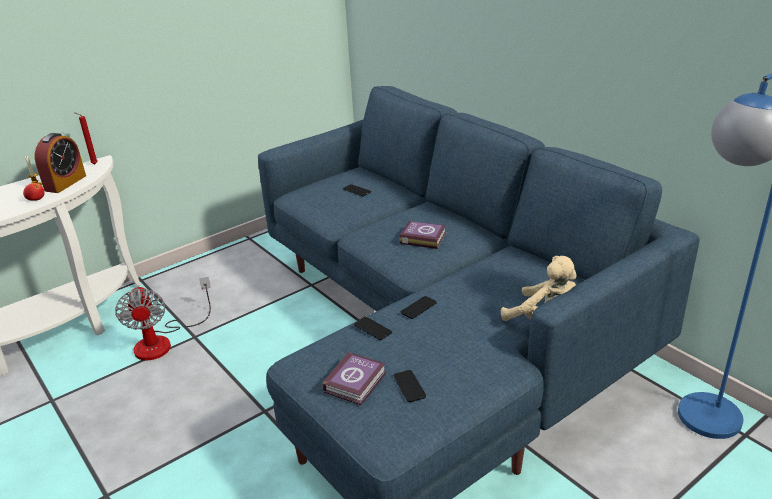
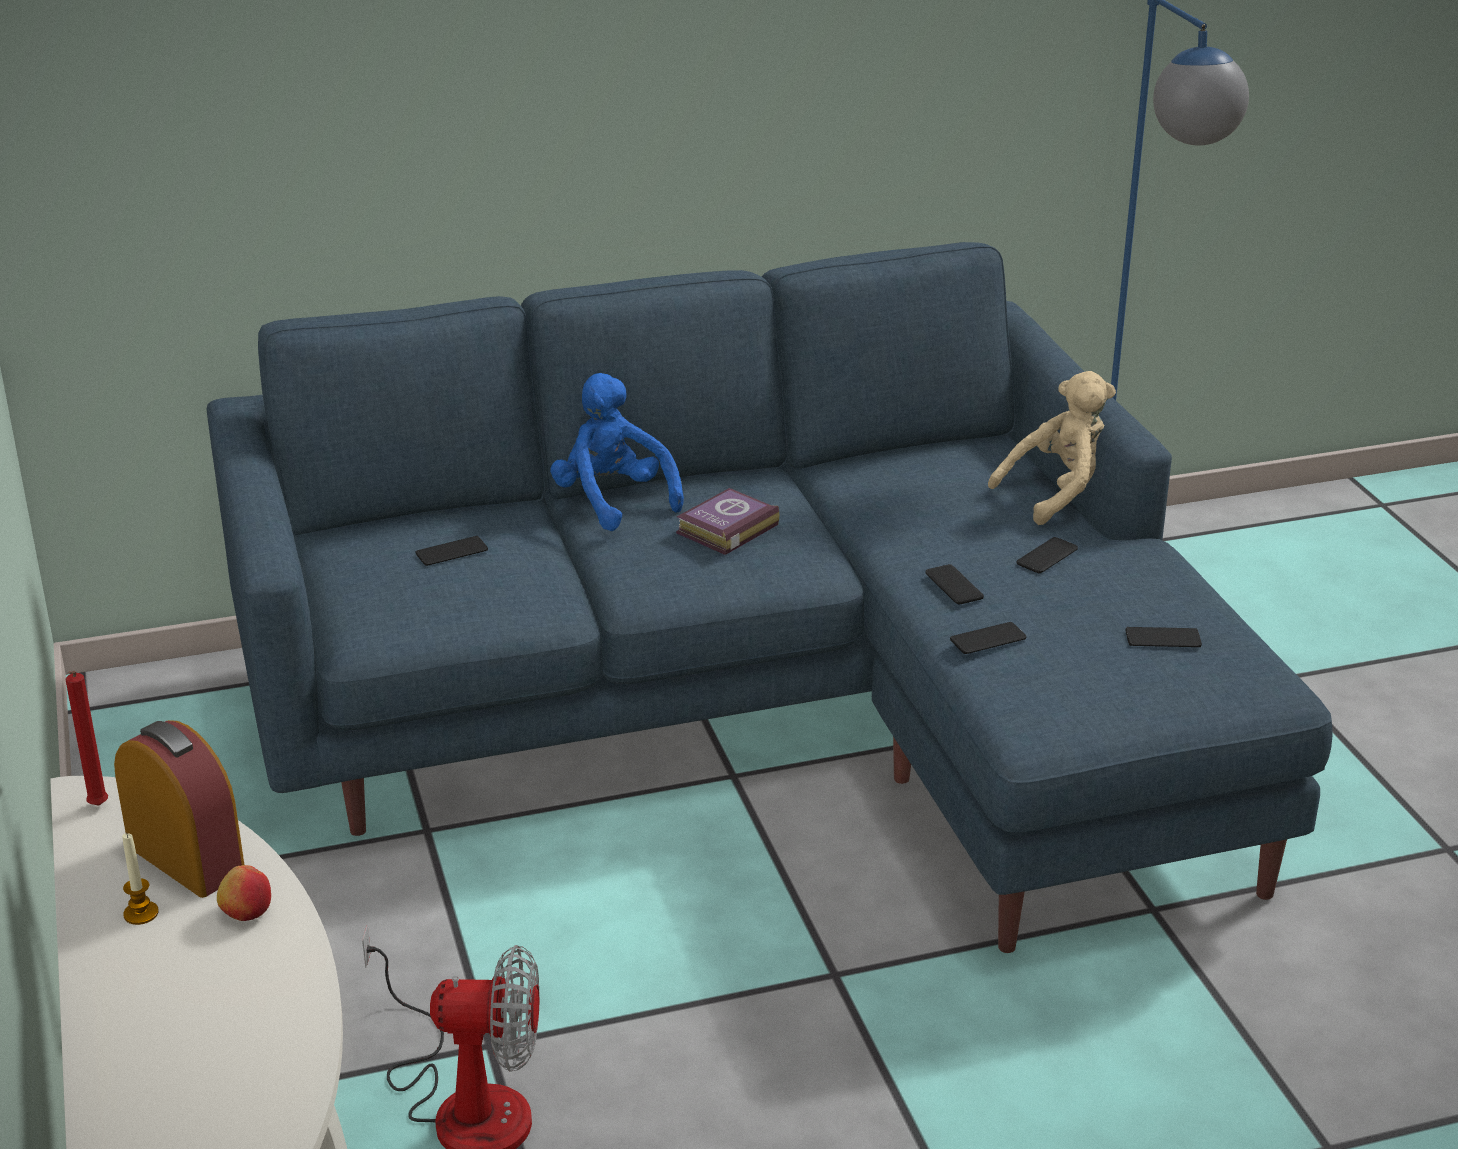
camera: 70 degrees left, 0 degrees up
book [322,351,386,405] -> none
none -> blue plush toy [550,373,684,531]
none -> phone [1016,537,1078,573]

